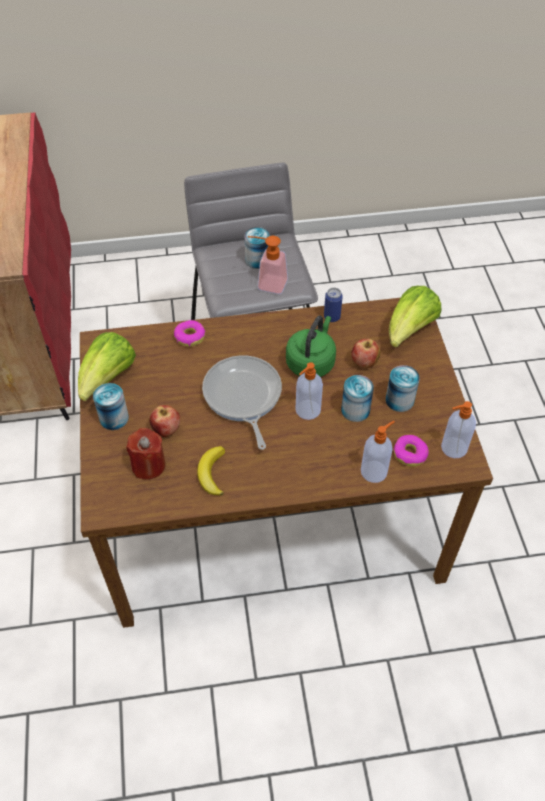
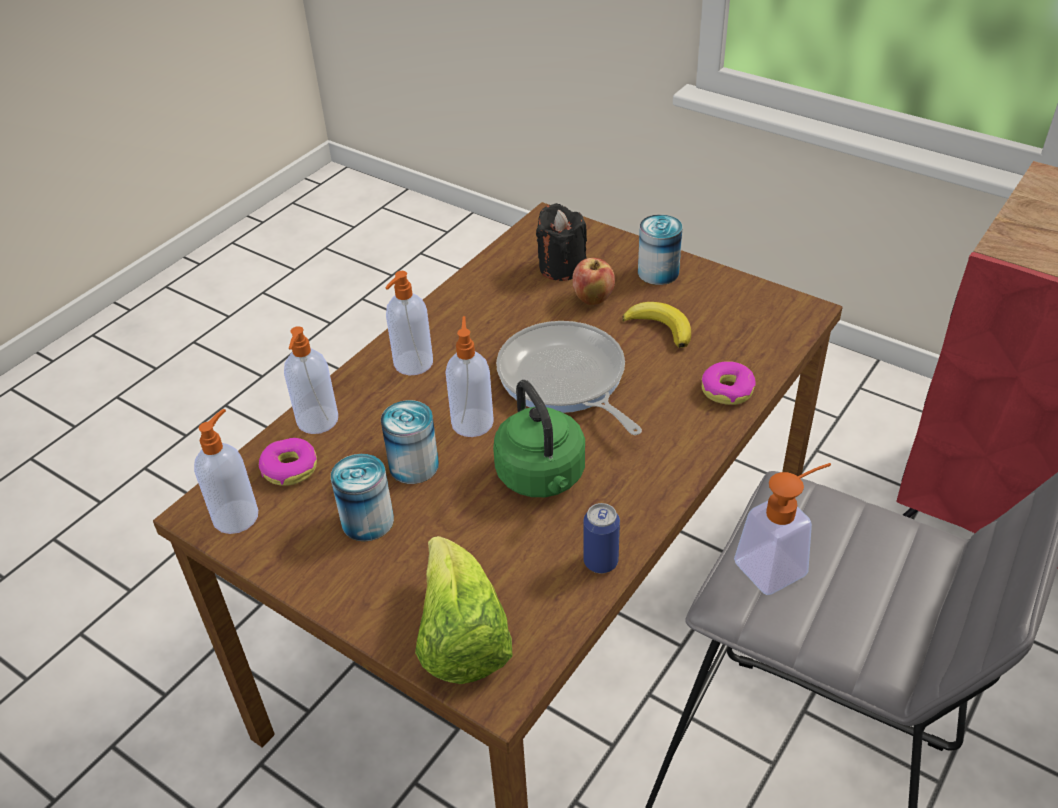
camera: 135 degrees right, 10 degrees down
lettuce [78,332,136,401] -> none
red candle [126,428,166,480] -> black candle [536,204,587,281]
banana [197,446,225,496] -> banana moved to [622,302,691,348]
frying pan [202,355,282,450] -> frying pan turned 150 degrees counterclockwise [496,321,642,435]
can [245,227,270,269] -> none
apple [351,339,380,368] -> none
none -> soap dispenser [385,271,433,375]

